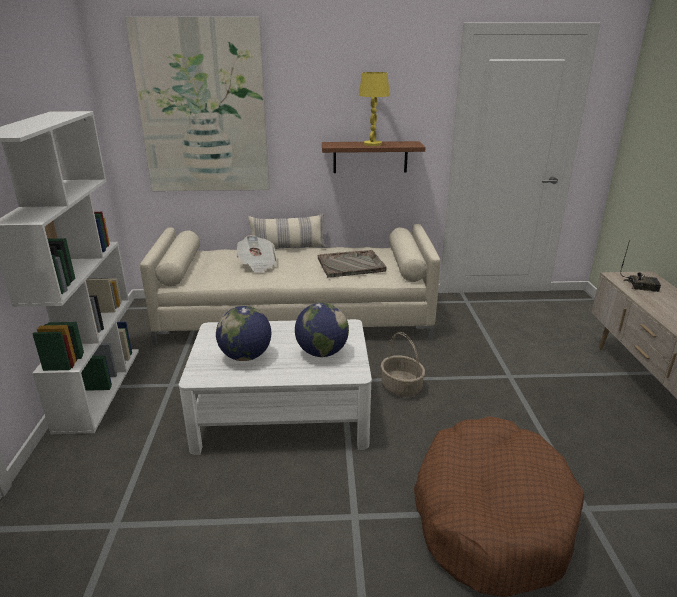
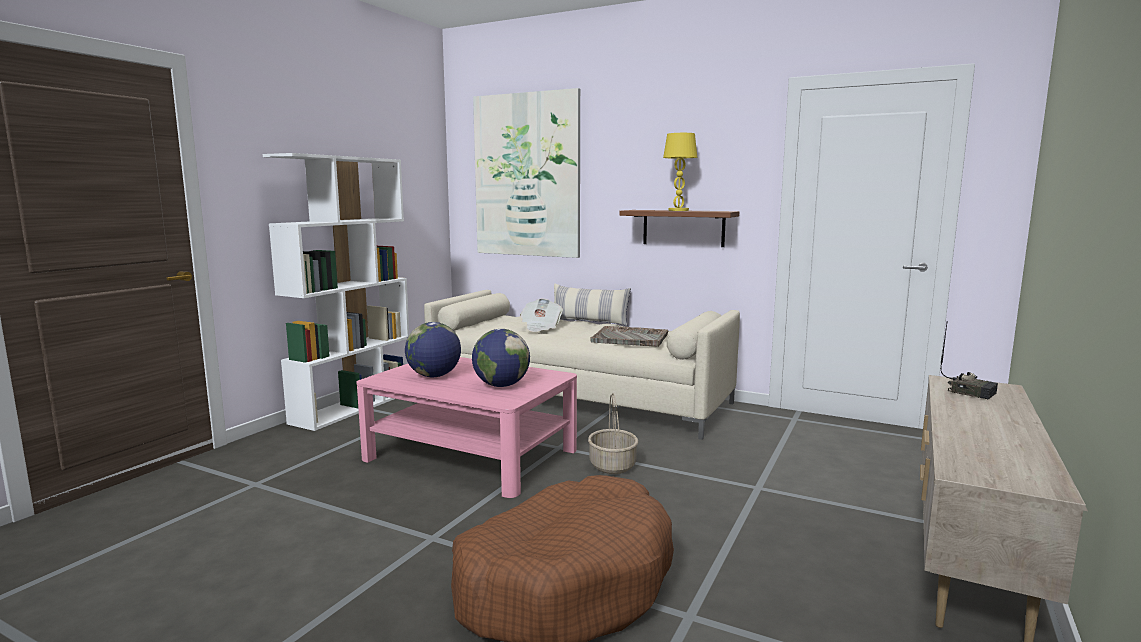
camera: 30 degrees right, 15 degrees down
white coffee table [179,319,372,455] -> pink coffee table [357,357,577,498]

